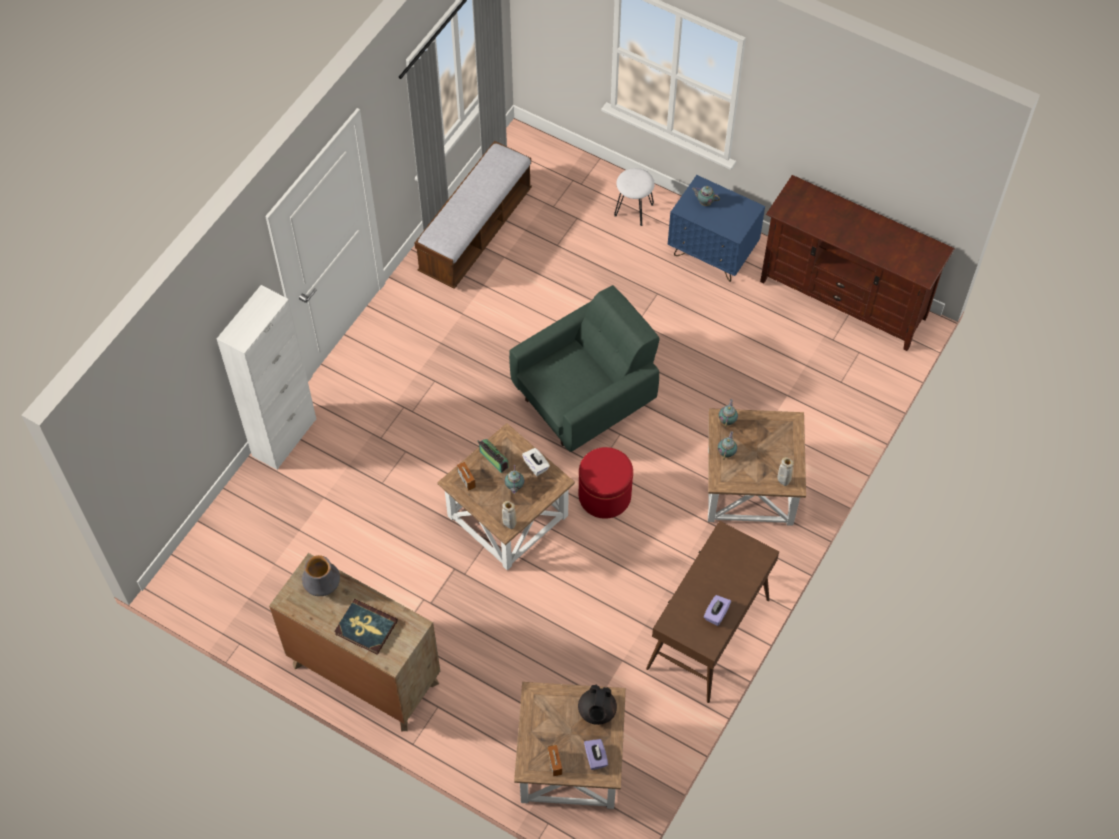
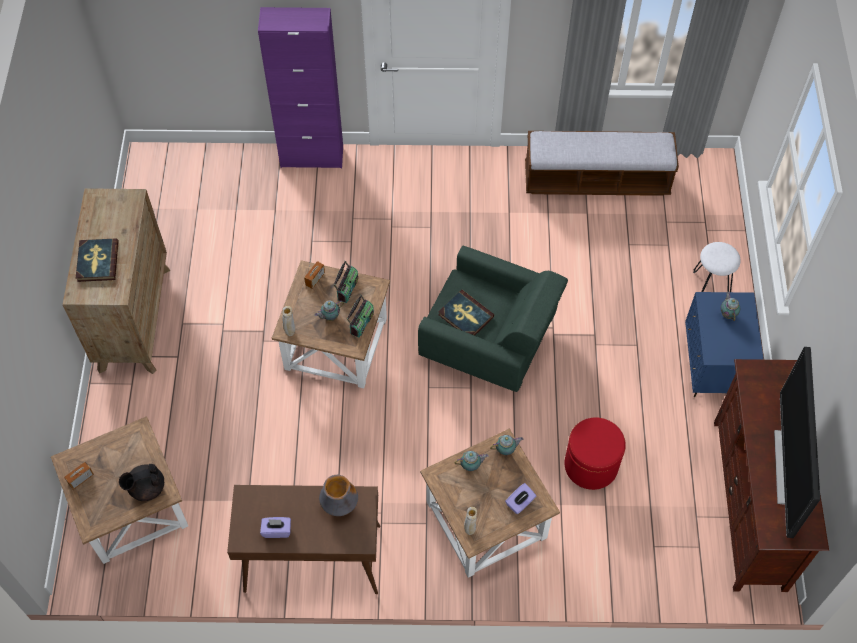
camera: 60 degrees right, 0 degrees up
white cabinet [217,285,317,470] -> purple cabinet [258,7,343,168]
vase [302,555,340,596] -> vase moved to [319,475,358,516]
white tissue box [522,448,550,476] -> radio [347,295,374,337]
red ottoman [579,447,633,519] -> red ottoman moved to [564,417,626,490]
purple tissue box [584,739,608,770] -> purple tissue box moved to [505,483,536,515]
none -> book [438,290,494,335]
none -> television [774,347,820,538]

